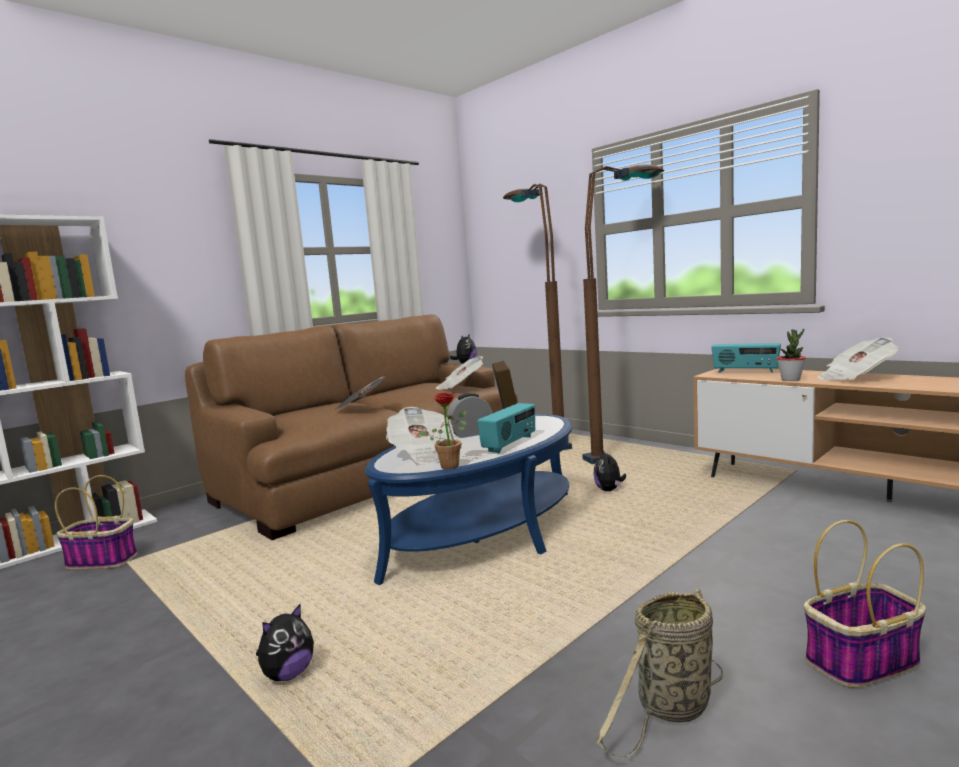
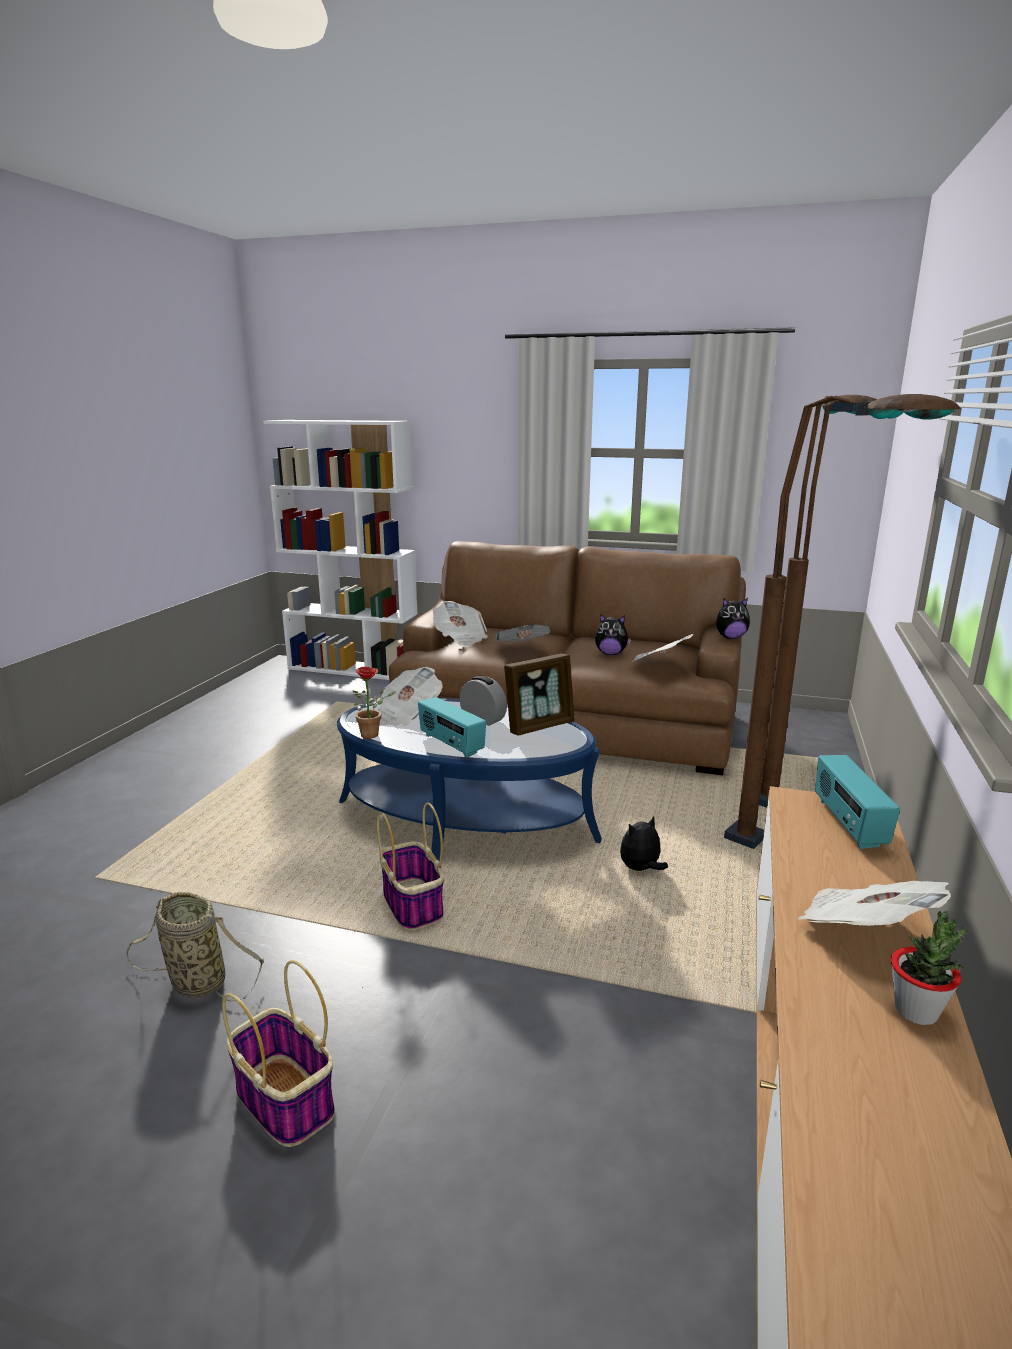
camera: 60 degrees right, 10 degrees up
basket [55,475,137,570] -> basket moved to [377,802,444,931]
plush toy [256,604,314,681] -> plush toy moved to [595,614,631,655]
radio [477,403,535,453] -> radio turned 45 degrees clockwise [418,697,486,758]
potted plant [777,329,806,381] -> potted plant moved to [891,910,967,1025]
none -> newspaper [433,601,488,647]

